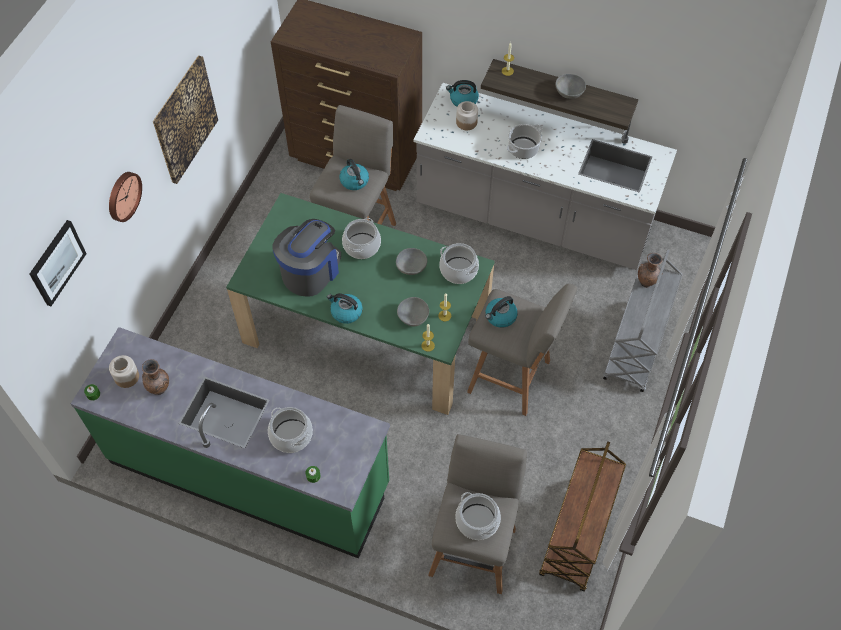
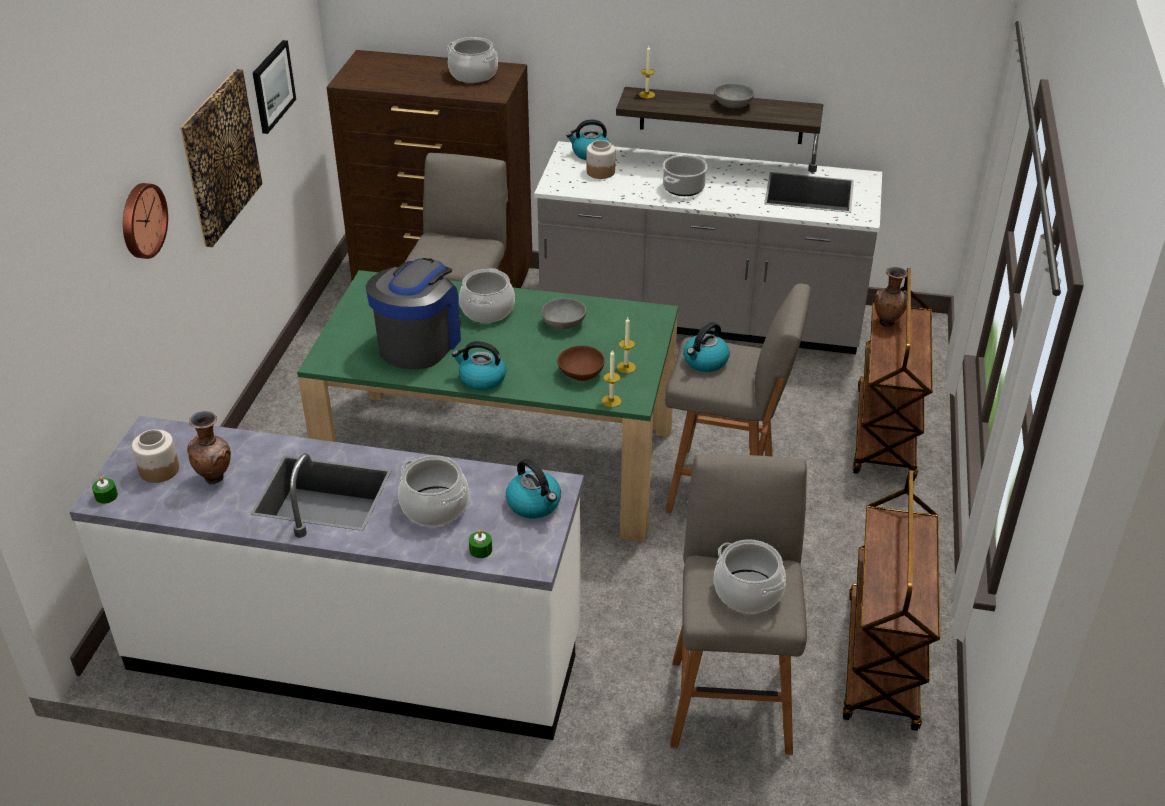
camera: 10 degrees left, 20 degrees down
picture [30,220,86,306] -> picture moved to [253,40,296,134]
green counter [71,327,390,559] -> white counter [70,416,584,740]
kettle [339,159,369,190] -> kettle moved to [506,459,561,518]
grey bowl [397,297,429,327] -> brown bowl [557,346,605,381]
cooking pot [439,243,479,284] -> cooking pot moved to [447,37,498,83]
grey cart [603,249,683,392] -> brown cart [853,268,933,481]

